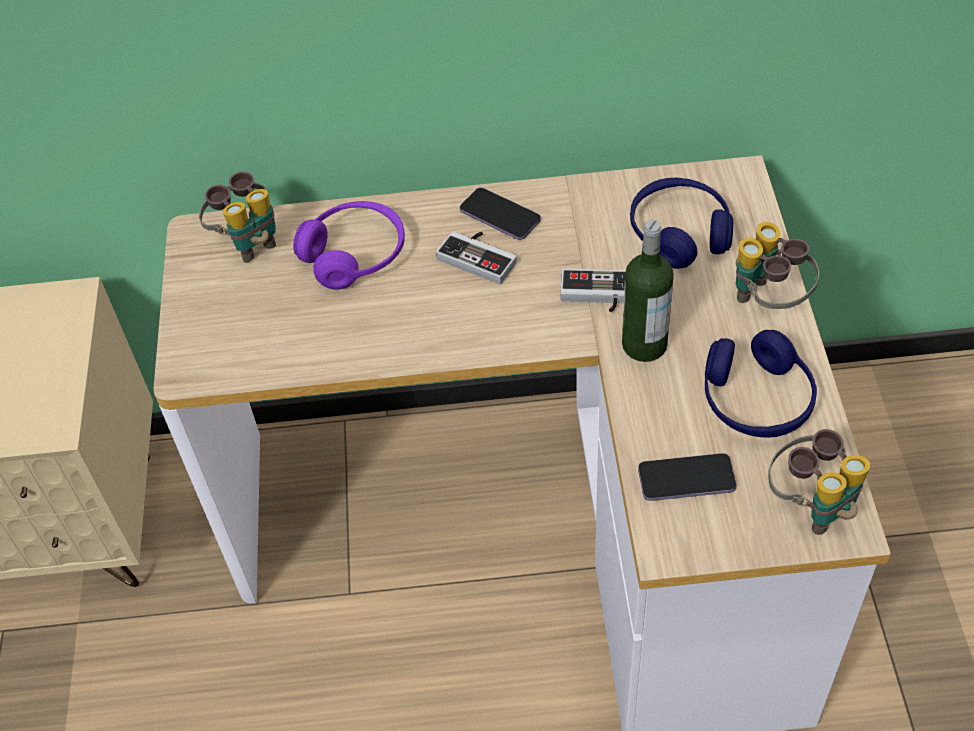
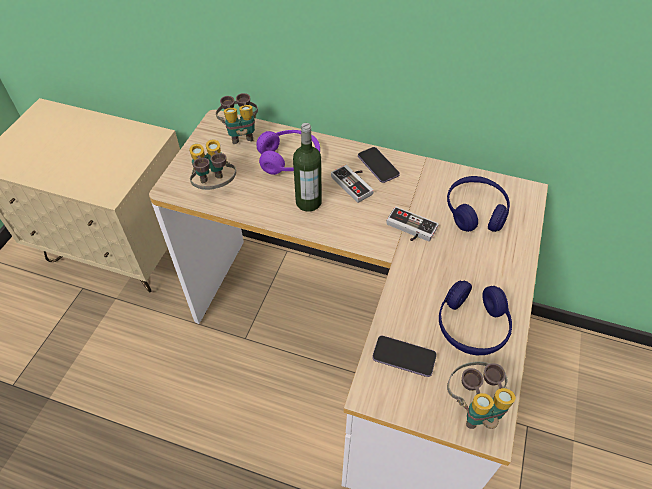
camera: 20 degrees right, 0 degrees up
bottle [622,220,674,362] -> bottle moved to [293,123,322,212]
binoculars [736,222,820,309] -> binoculars moved to [189,139,236,190]

